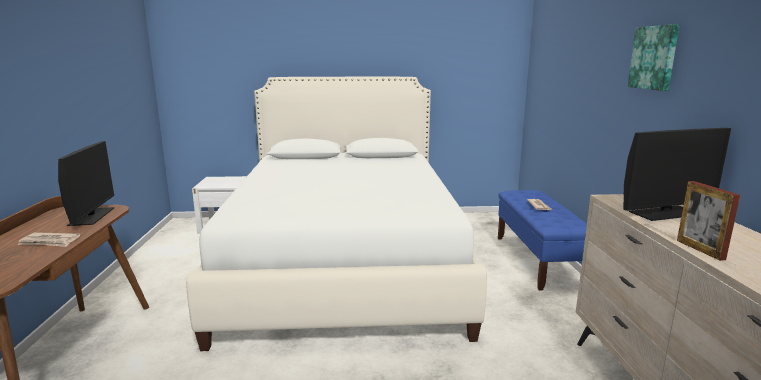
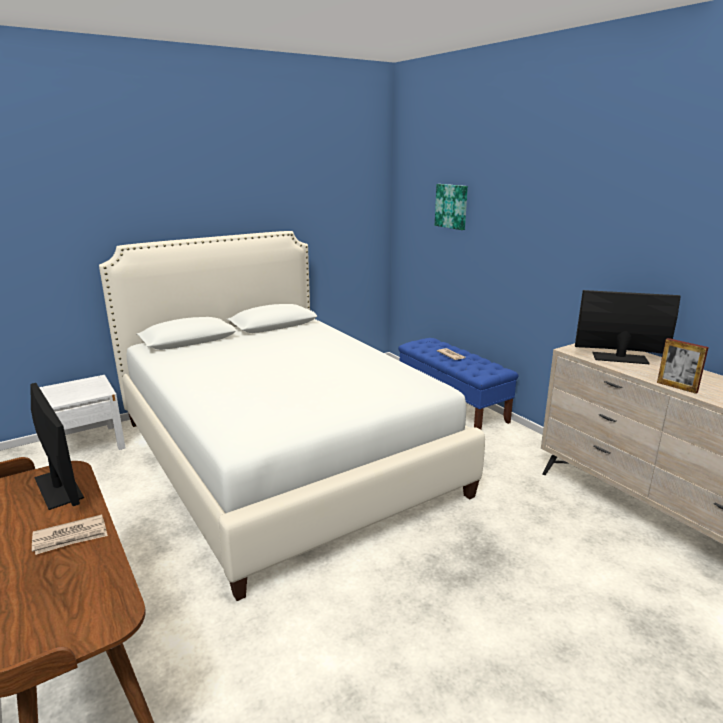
camera: 30 degrees left, 5 degrees up
monitor [623,128,731,221] -> monitor turned 120 degrees counterclockwise [575,290,681,364]
picture [627,24,679,91] -> picture moved to [435,184,468,230]

